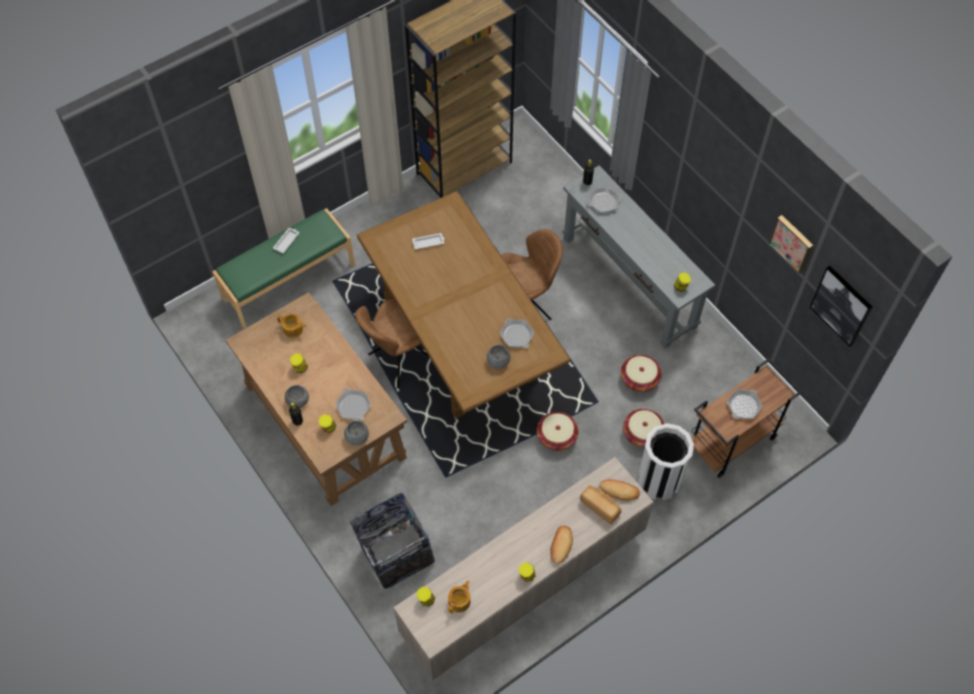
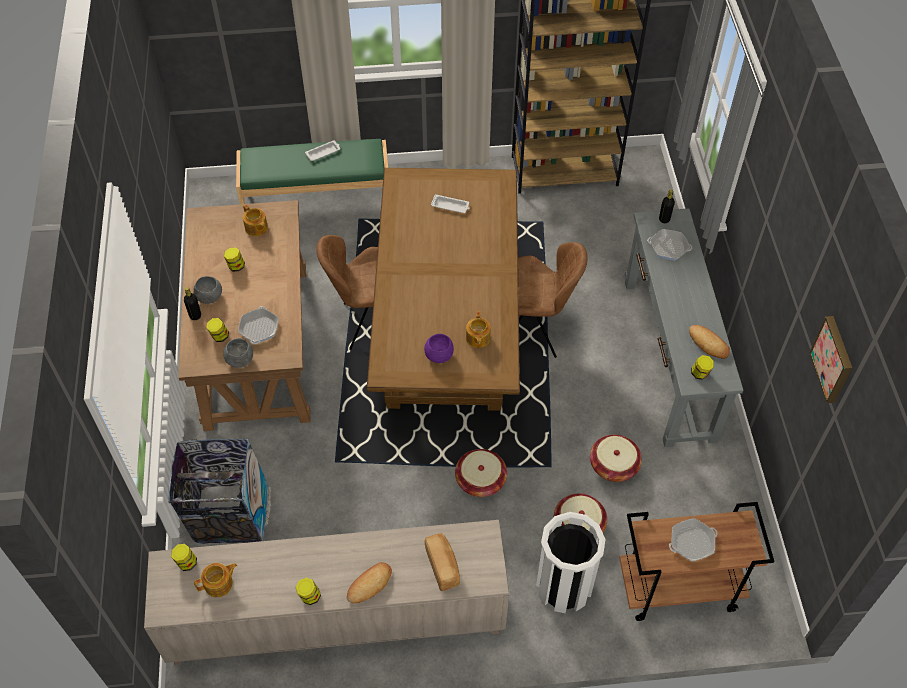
camera: 30 degrees right, 5 degrees down
grey bowl [487,345,510,368] -> purple bowl [424,334,454,363]
frying pan [500,319,534,348] -> teapot [466,311,491,348]
bread [599,479,640,501] -> bread moved to [689,325,730,359]
picture [810,266,872,347] -> none

